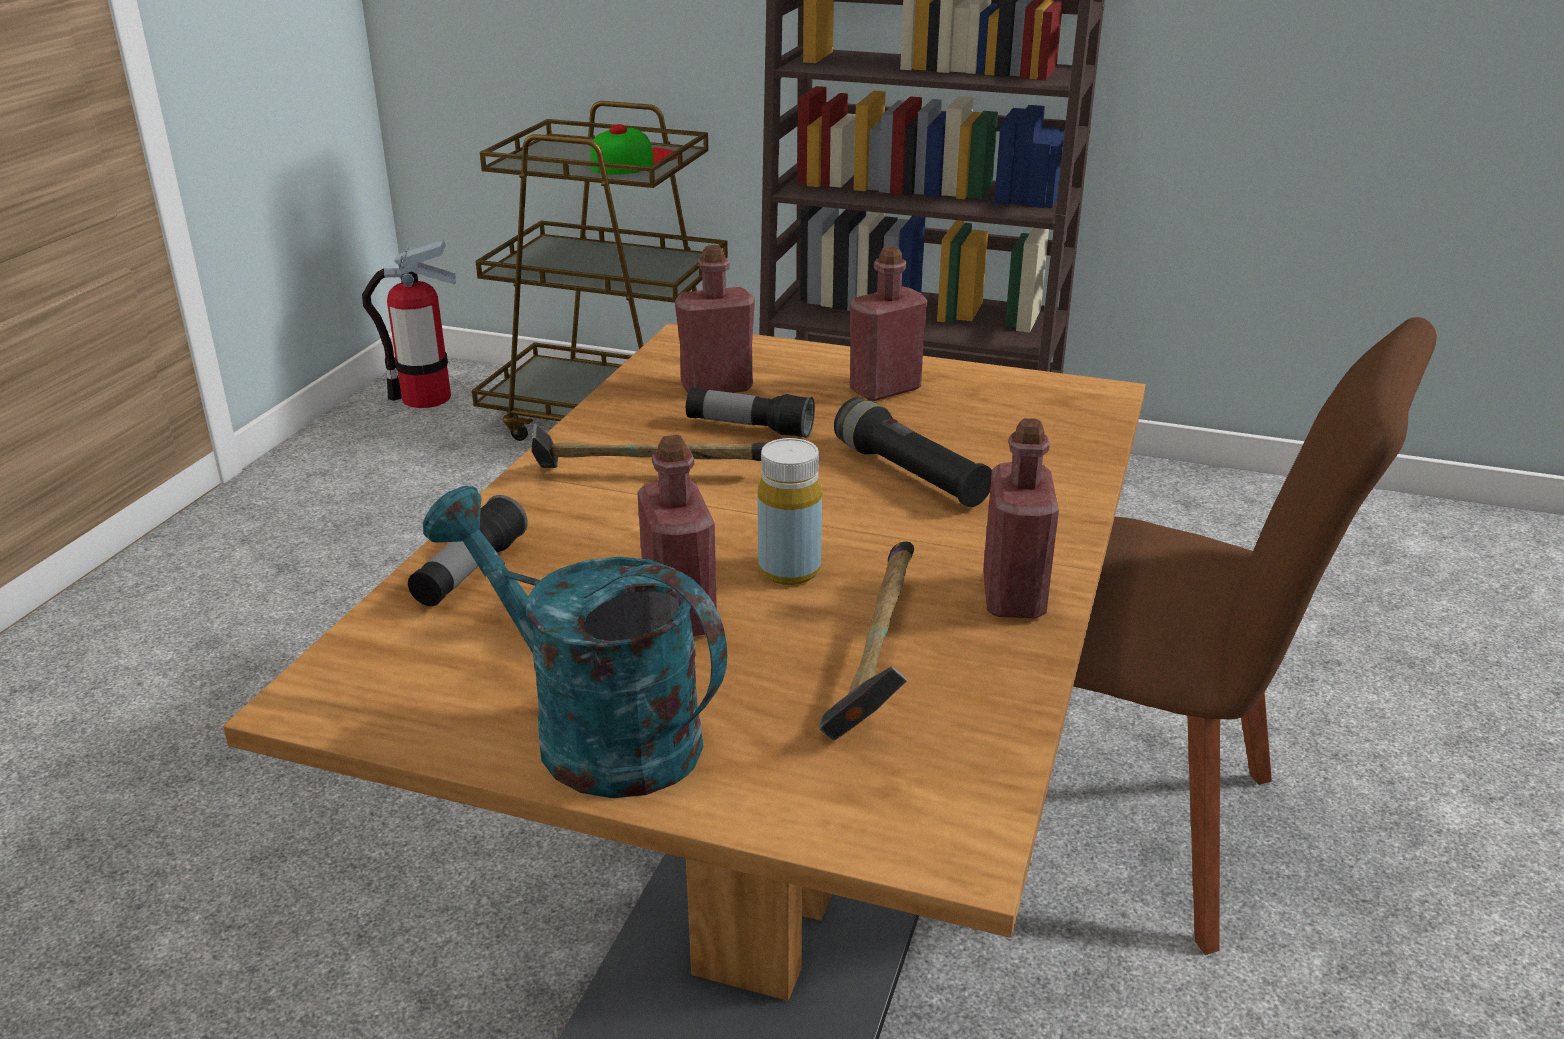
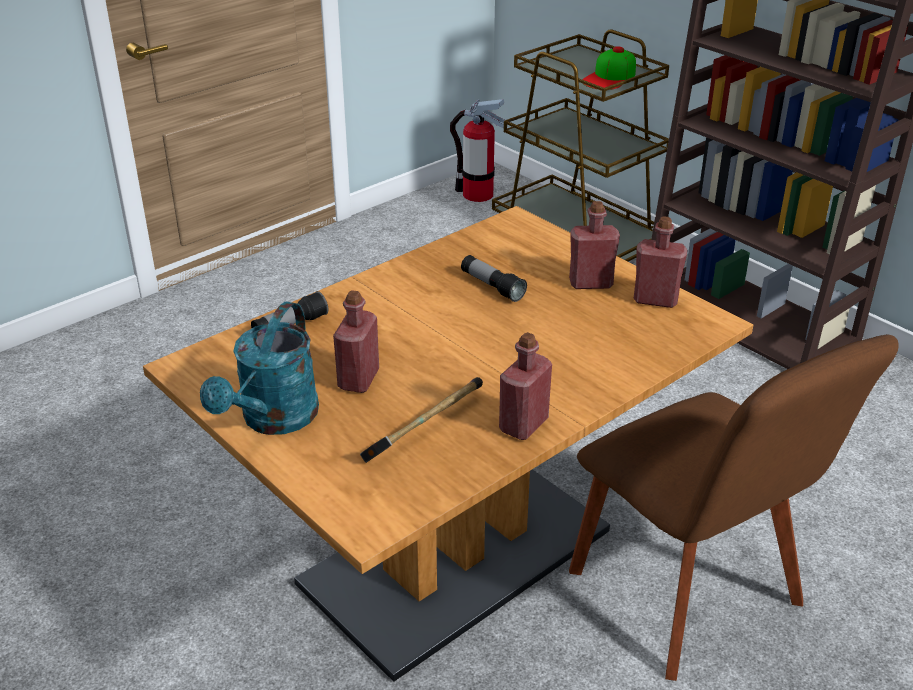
camera: 30 degrees right, 5 degrees up
turquoise watering can [423,485,727,798] -> turquoise watering can turned 135 degrees counterclockwise [200,302,319,435]
hammer [531,424,767,468] -> none
cap [591,124,678,175] -> cap turned 150 degrees clockwise [583,46,636,90]
red bottle [675,245,755,393] -> red bottle moved to [634,216,688,308]
yellow bottle [757,438,822,585] -> none
black flashlight [834,398,992,507] -> none

